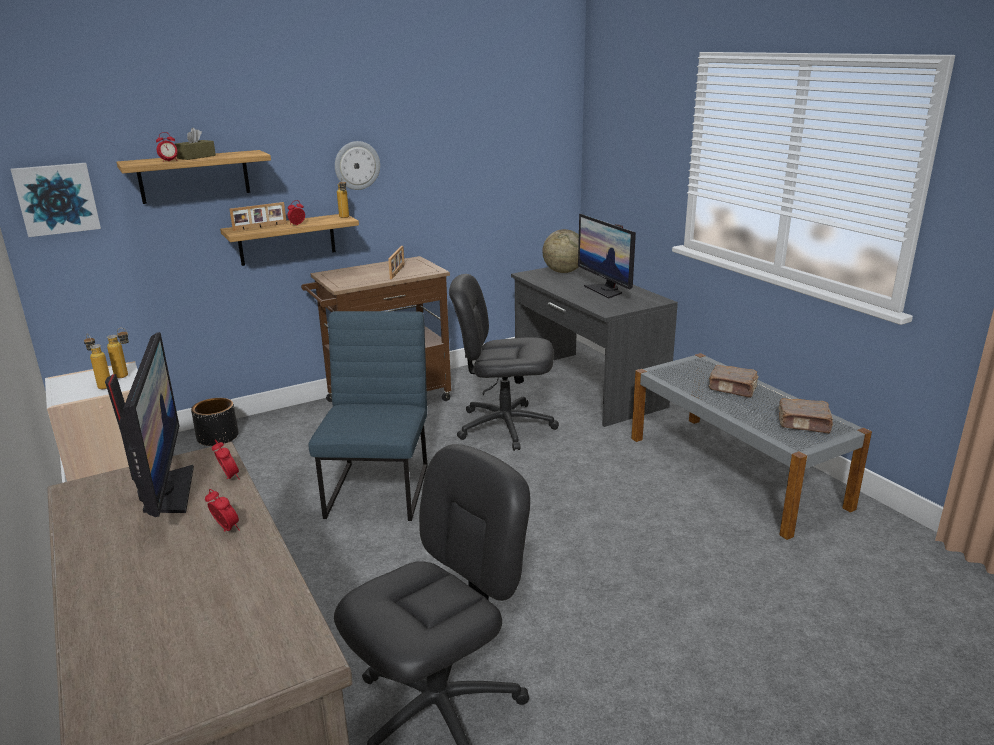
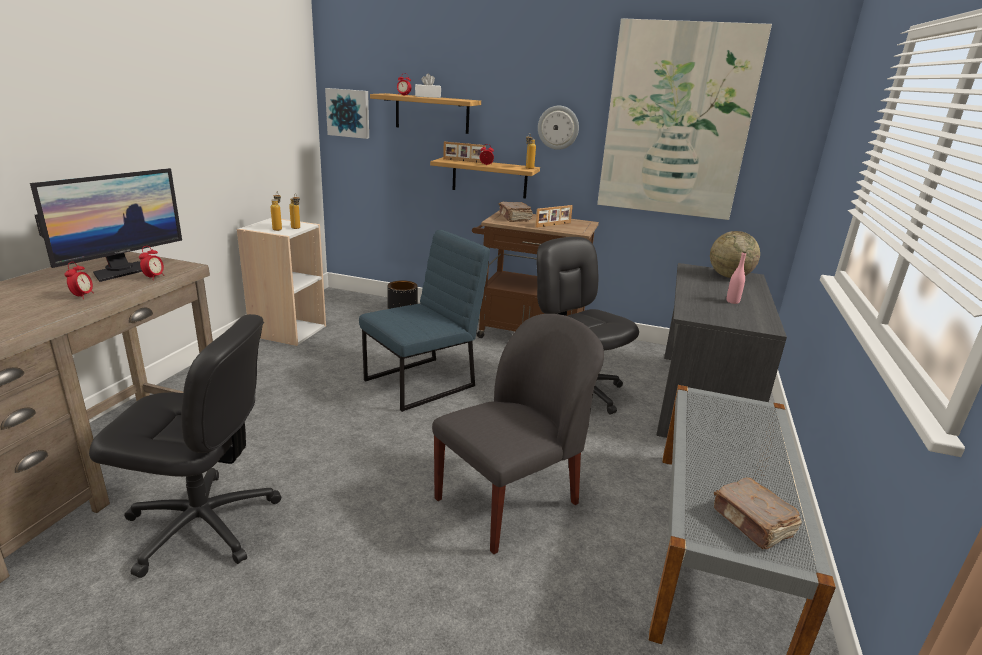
camera: 45 degrees right, 0 degrees up
brown tissue box [175,128,216,160] -> white tissue box [415,74,441,98]
monitor [578,214,636,298] -> pink bottle [726,251,746,304]
brown book [709,365,759,398] -> brown book moved to [499,202,533,222]
none -> grey chair [432,314,604,554]
none -> picture [597,18,772,220]

